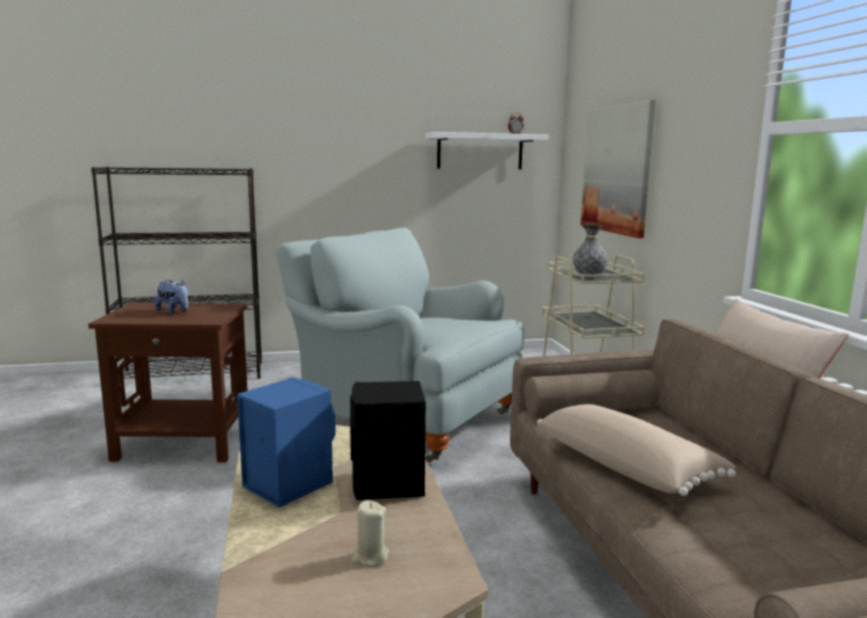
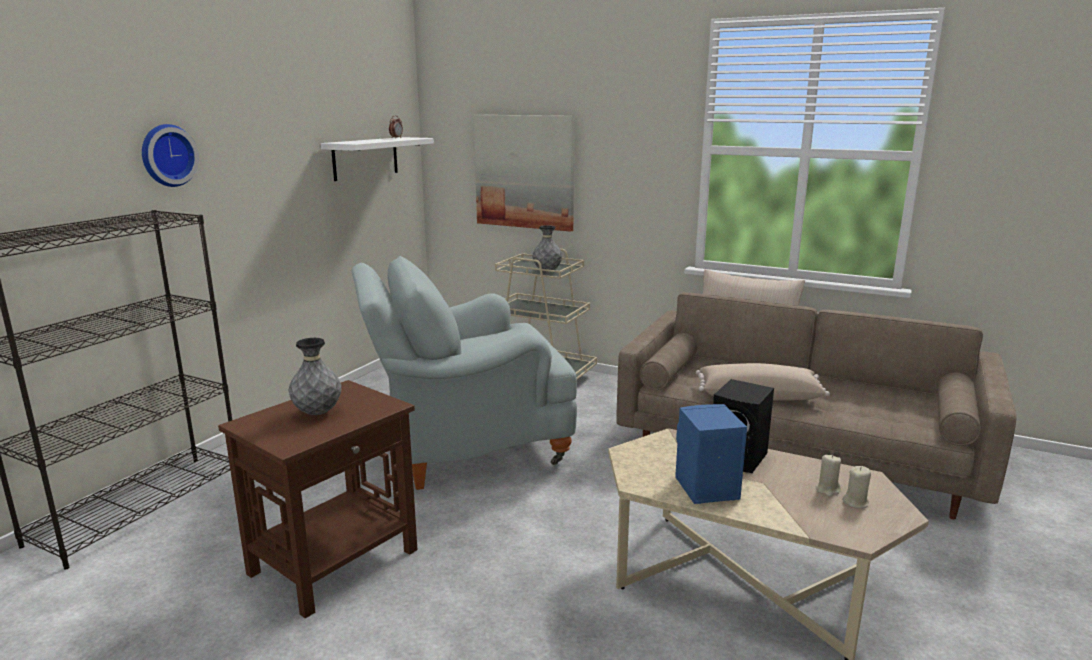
camera: 50 degrees left, 5 degrees up
plush toy [155,280,188,314] -> grey vase [288,338,341,415]
none -> wall clock [142,124,199,187]
none -> beige candle [842,466,871,508]

